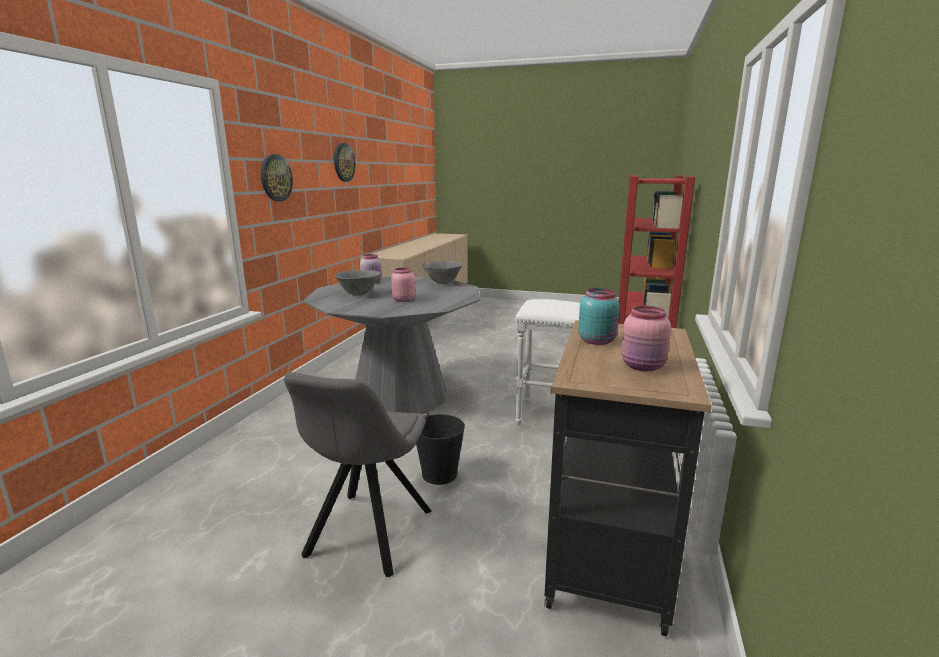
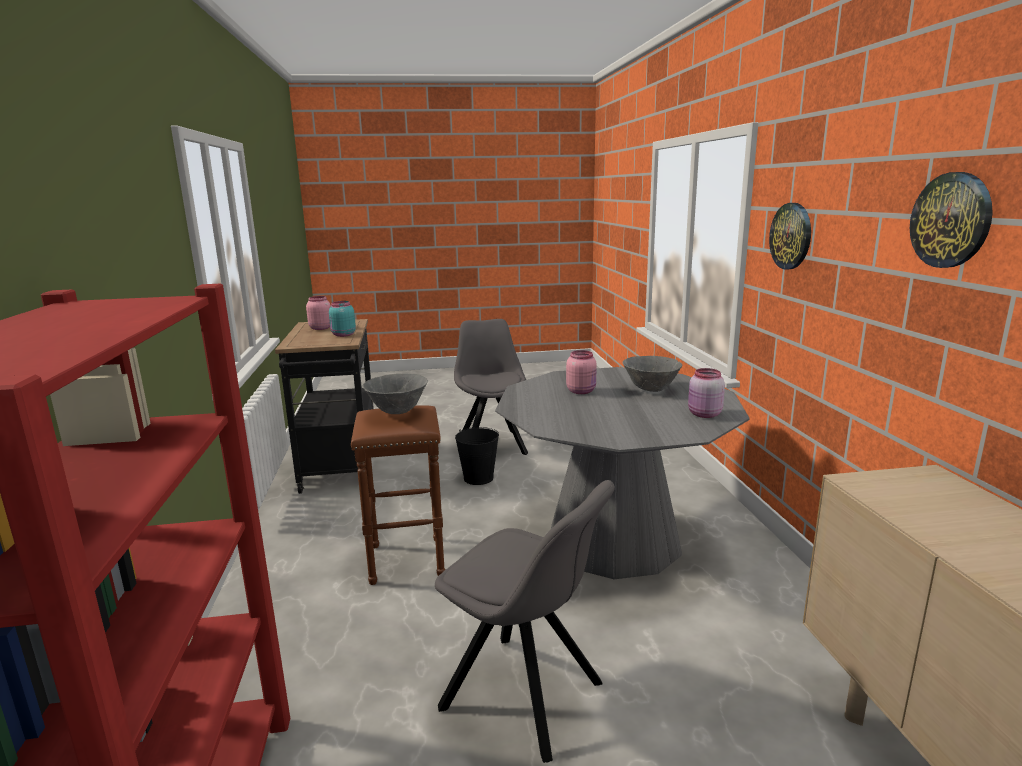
camera: 155 degrees right, 0 degrees up
grey bowl [422,261,463,284] -> grey bowl moved to [363,373,428,414]
white stool [515,299,580,425] -> brown stool [351,405,445,585]
none -> grey chair [435,480,615,763]

